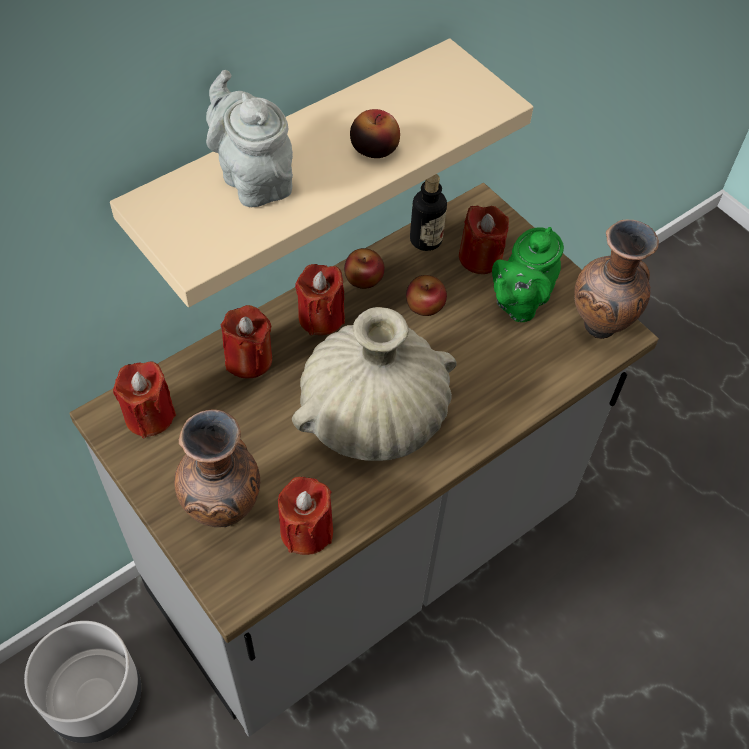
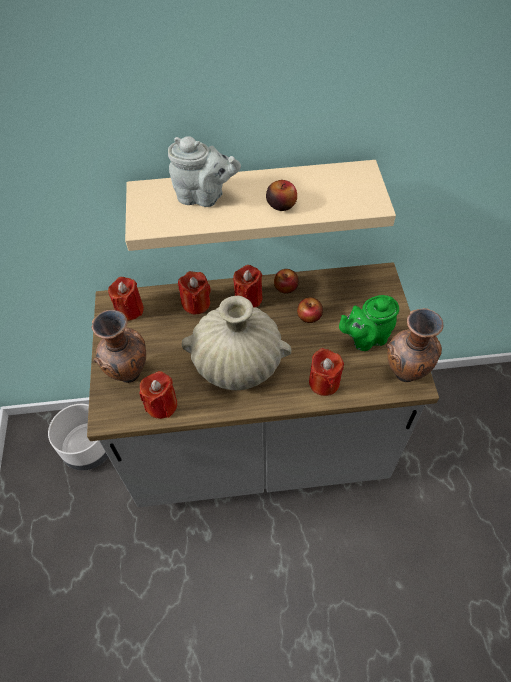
camera: 35 degrees right, 0 degrees up
grey teapot [206,70,293,207] -> grey teapot turned 105 degrees clockwise [168,136,241,207]
bottle [410,174,447,251] -> none
red candle [459,206,509,274] -> red candle moved to [309,348,344,396]

